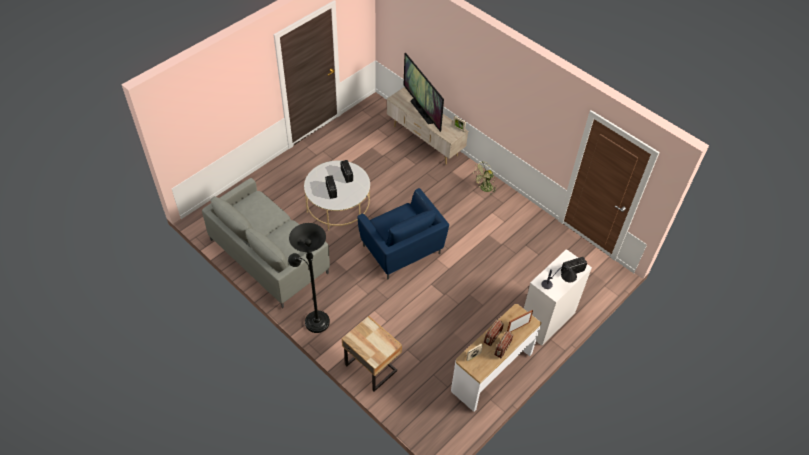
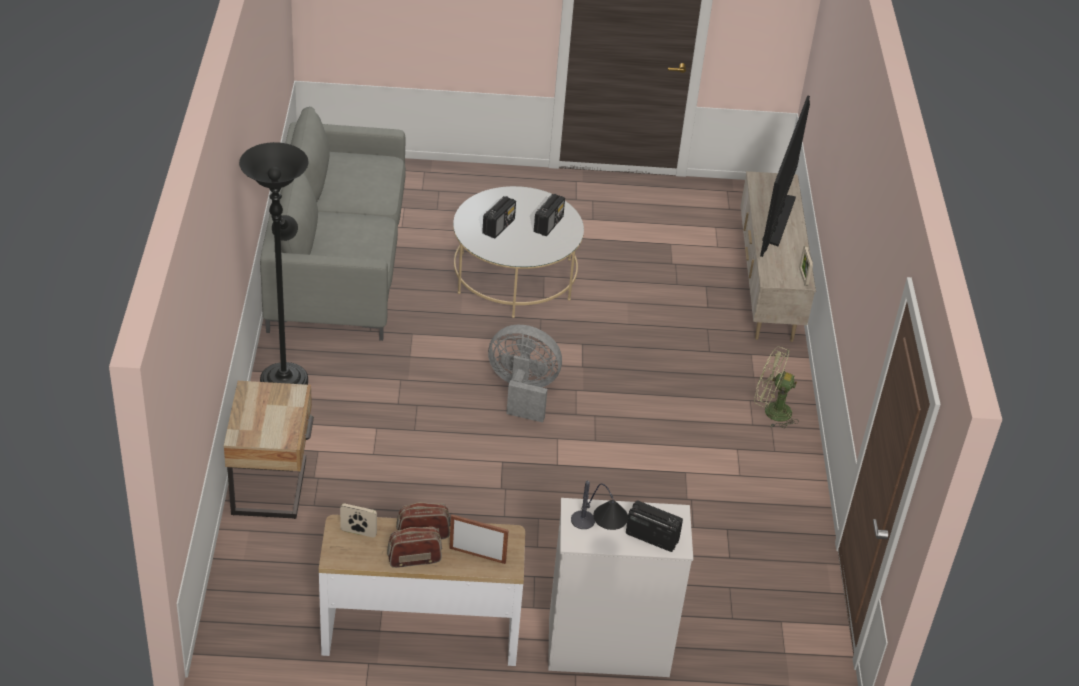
camera: 45 degrees right, 10 degrees down
blue armchair [357,188,449,279] -> grey fan [488,325,562,423]

